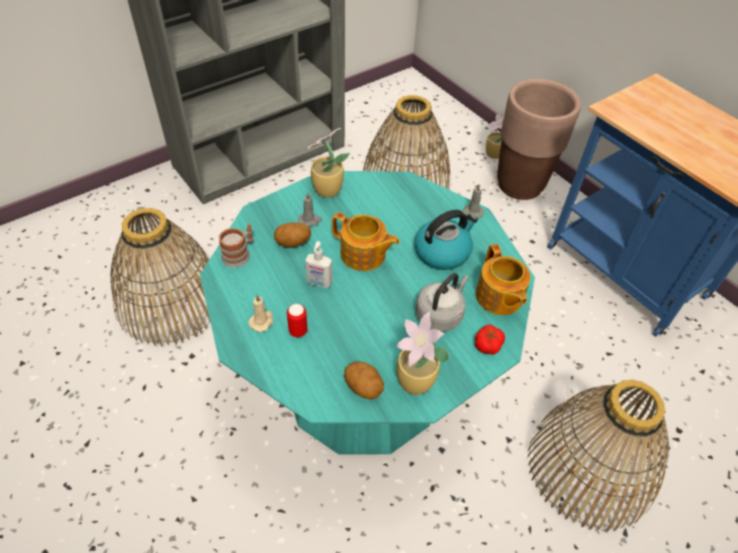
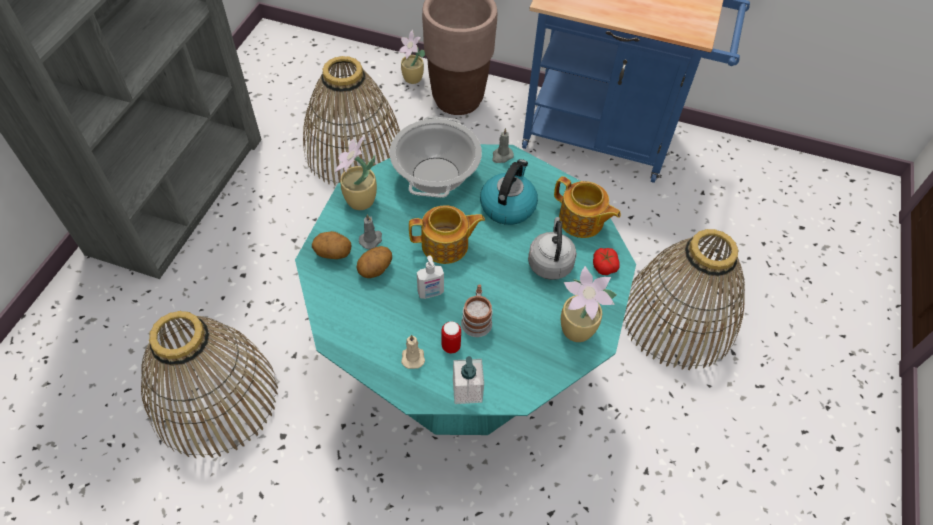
camera: 35 degrees left, 5 degrees up
mug [219,224,253,268] -> mug moved to [461,284,493,337]
potato [344,361,384,399] -> potato moved to [312,231,351,259]
none -> cooking pot [389,116,482,198]
none -> soap dispenser [453,356,484,404]

